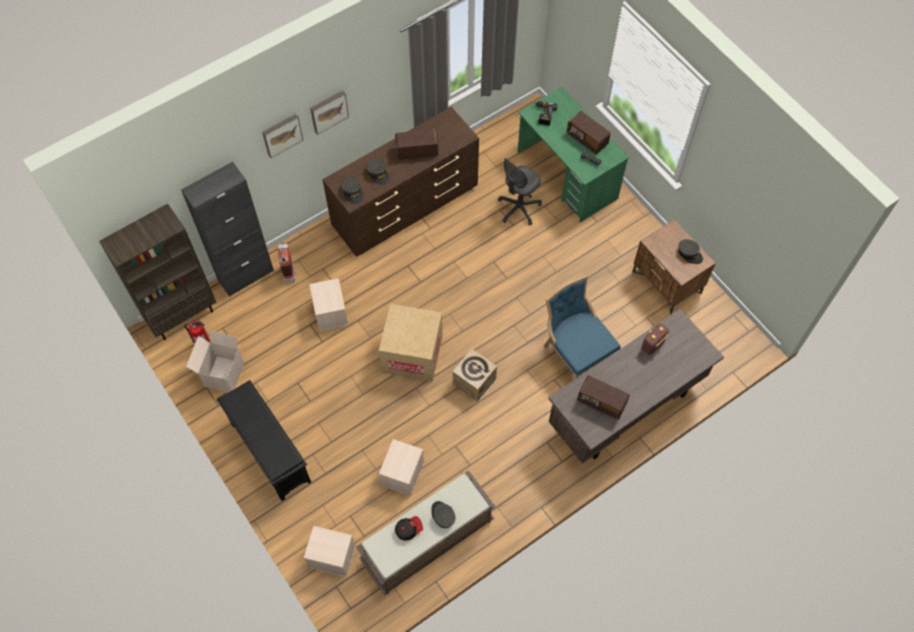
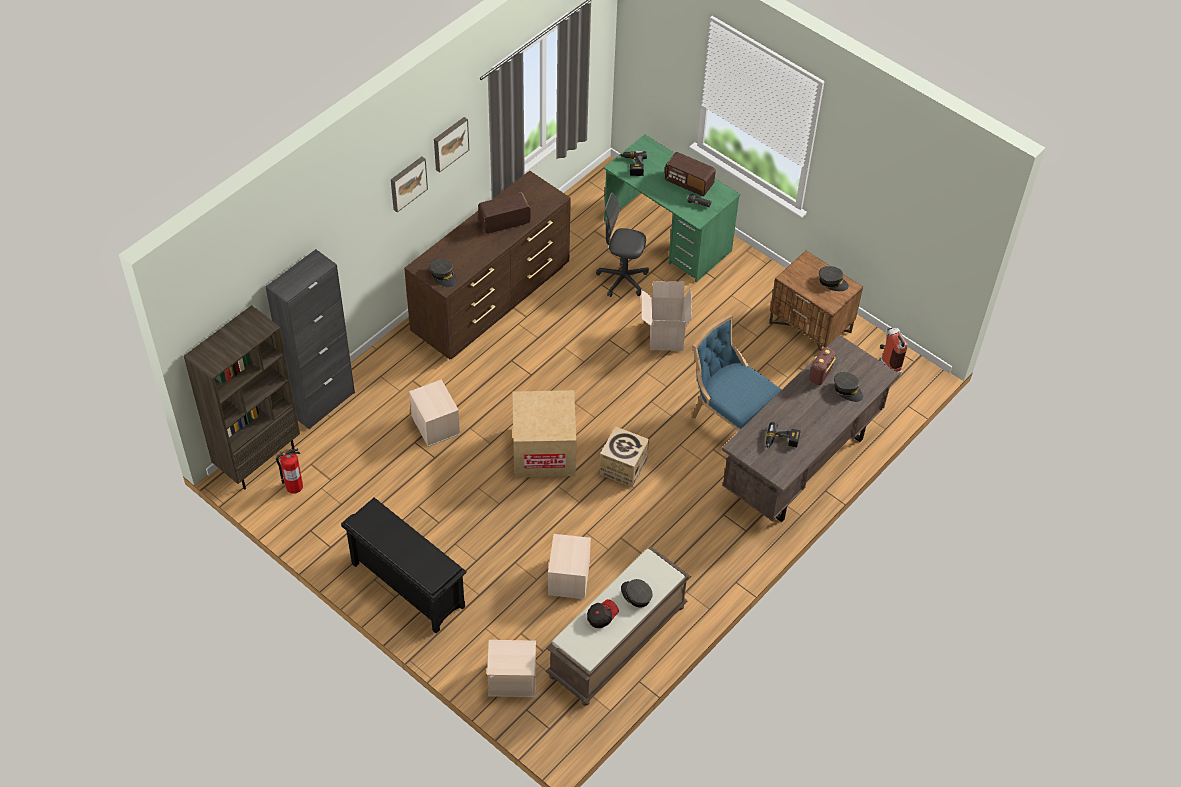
camera: 15 degrees left, 10 degrees down
cardboard box [186,331,244,392] -> cardboard box moved to [641,281,692,351]
picture [262,114,303,158] -> picture moved to [434,117,469,172]
fire extinguisher [277,241,295,283] -> fire extinguisher moved to [880,327,908,376]
grey cap [366,159,389,185] -> grey cap moved to [834,372,863,402]
grey office chair [498,158,542,225] -> grey office chair turned 75 degrees clockwise [596,192,649,297]
radio [577,376,630,419] -> power drill [766,422,801,448]

